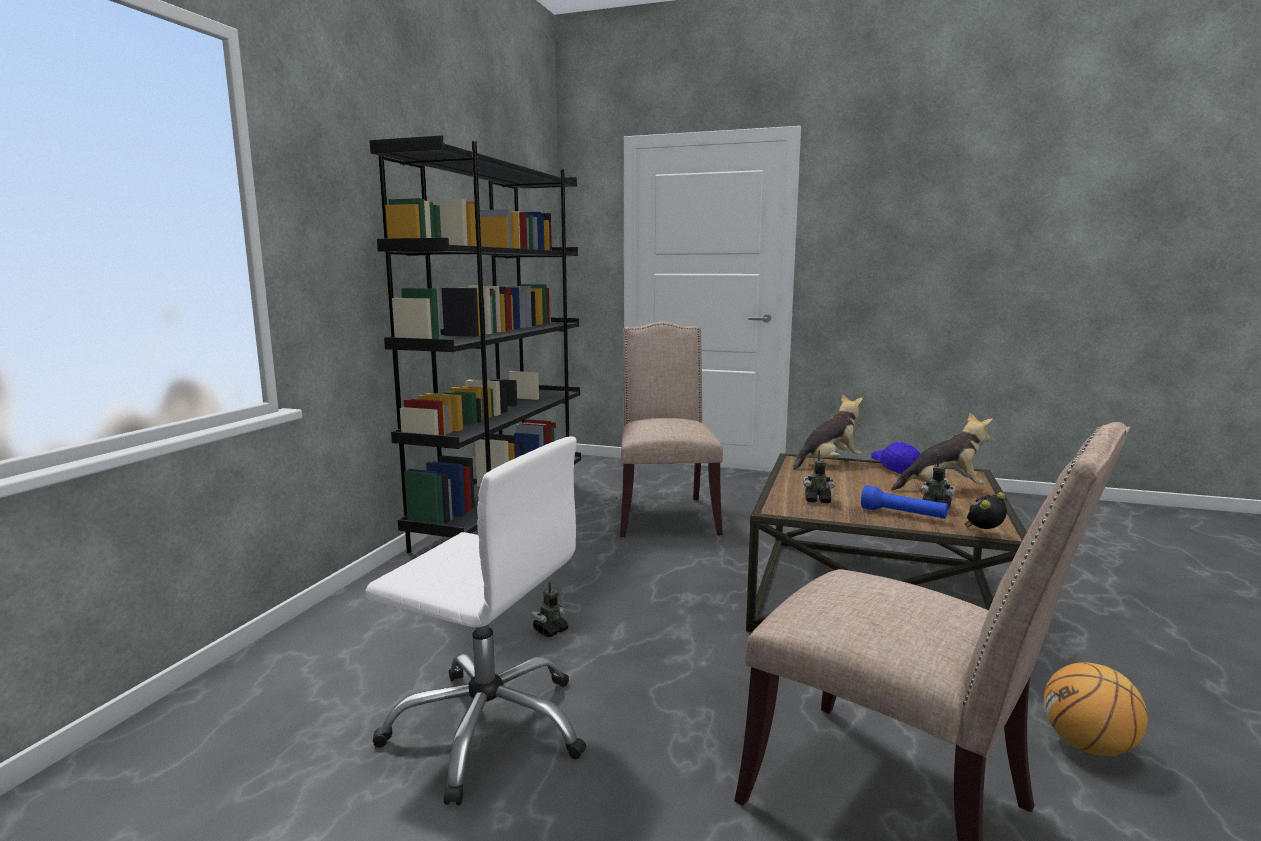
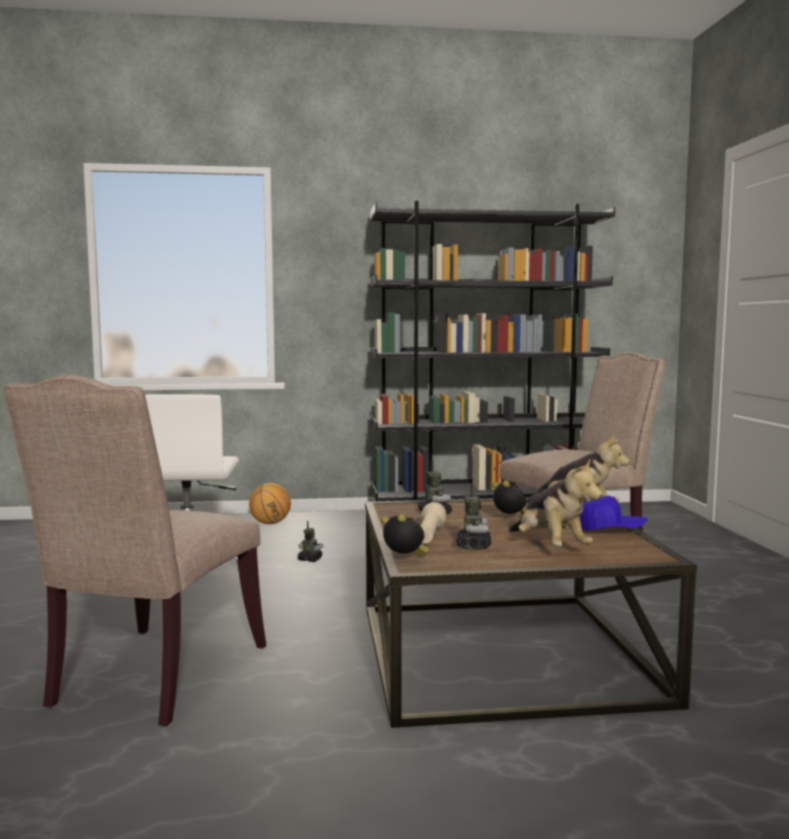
camera: 65 degrees right, 5 degrees down
blue flashlight [861,485,948,519] -> beige flashlight [421,502,446,544]
blue cap [871,442,920,474] -> blue cap turned 60 degrees clockwise [580,496,648,531]
basketball [1044,662,1148,756] -> basketball moved to [249,483,291,524]
none -> alarm clock [492,480,526,516]

